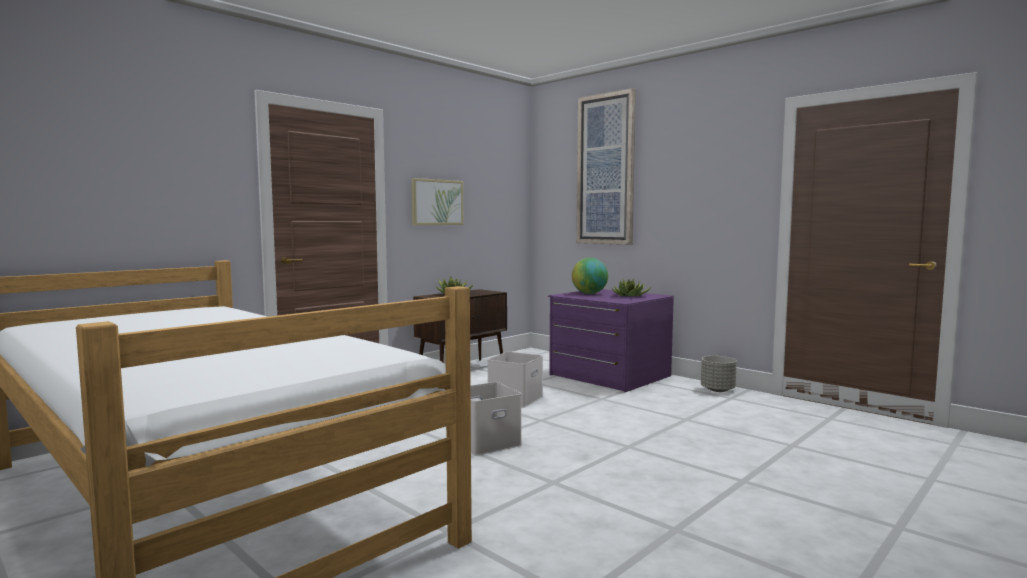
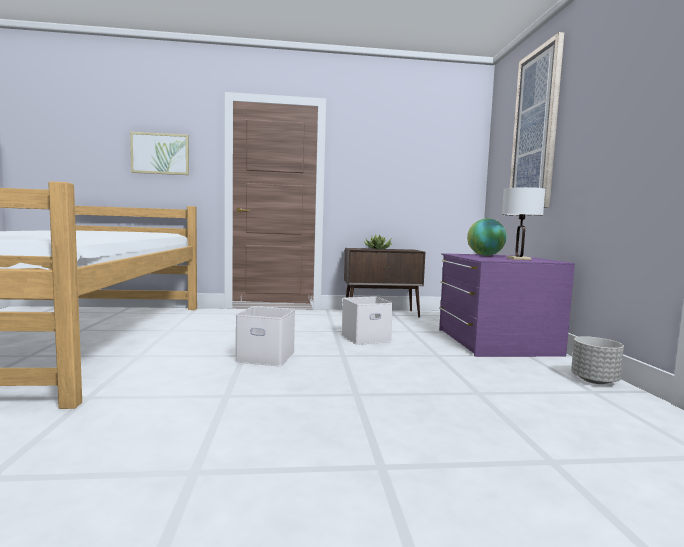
camera: 40 degrees right, 0 degrees up
picture [411,178,464,225] -> picture moved to [130,132,189,175]
potted plant [612,278,651,296] -> white table lamp [502,187,545,260]

